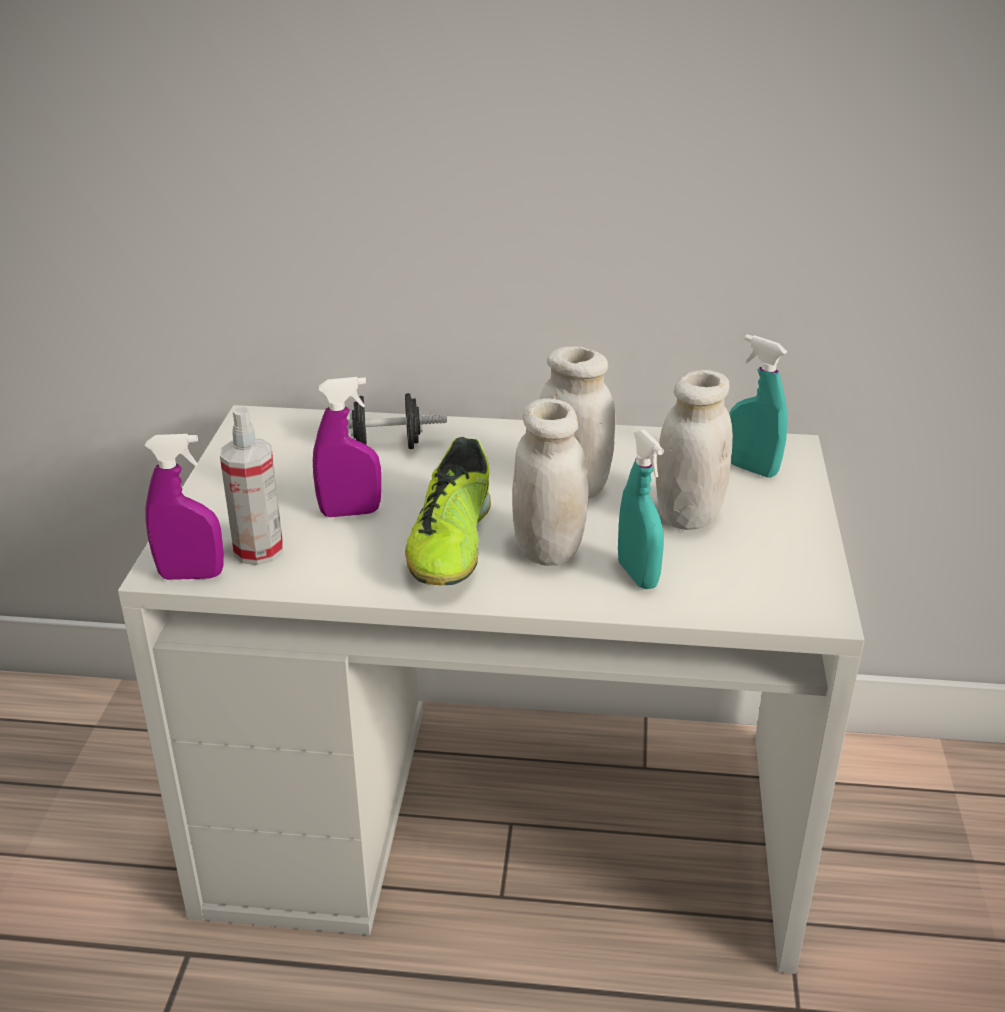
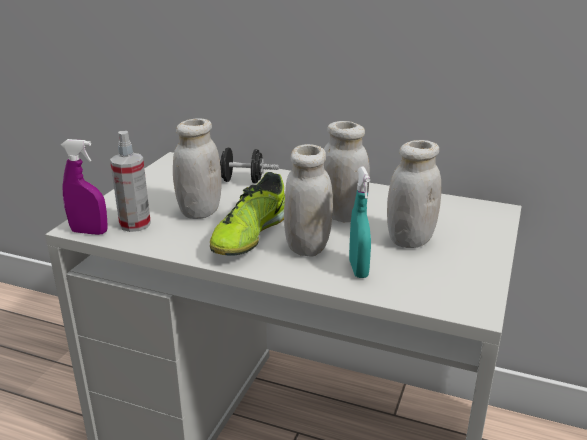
camera: 15 degrees right, 5 degrees down
purple spray bottle [313,377,381,517] -> white jar [173,118,221,219]
turquoise spray bottle [729,334,787,478] -> none

